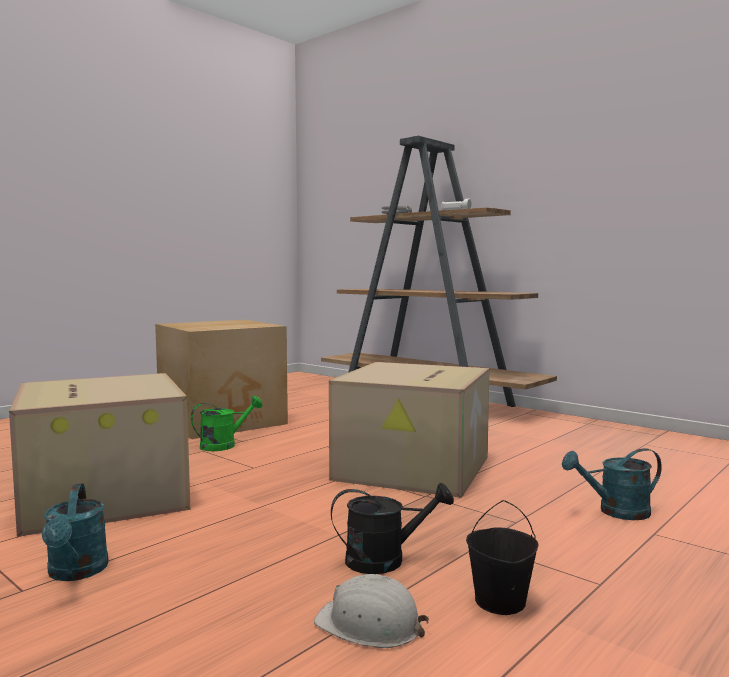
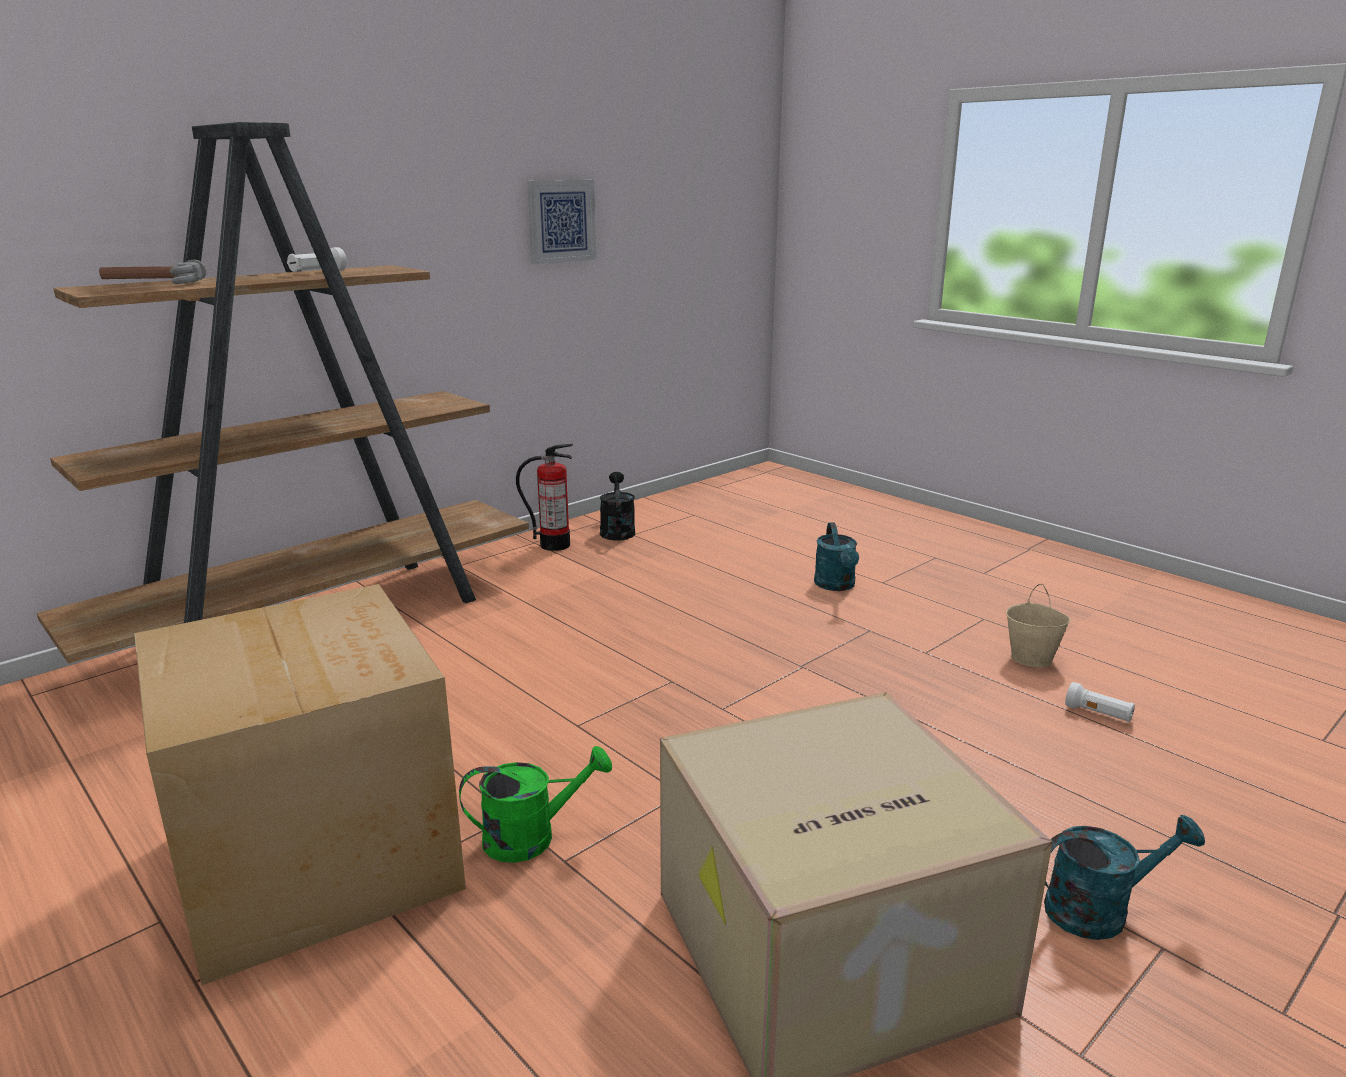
camera: 85 degrees left, 15 degrees up
green watering can [191,396,263,451] -> green watering can turned 105 degrees clockwise [459,746,612,863]
white hard hat [314,574,429,648] -> white flashlight [1065,682,1135,722]
cardboard box [329,362,490,498] -> none
black watering can [331,483,454,574] -> black watering can moved to [600,472,635,541]
black bucket [466,500,539,615] -> beige bucket [1006,584,1071,667]
none -> fire extinguisher [516,444,573,551]
none -> picture [527,180,596,264]

